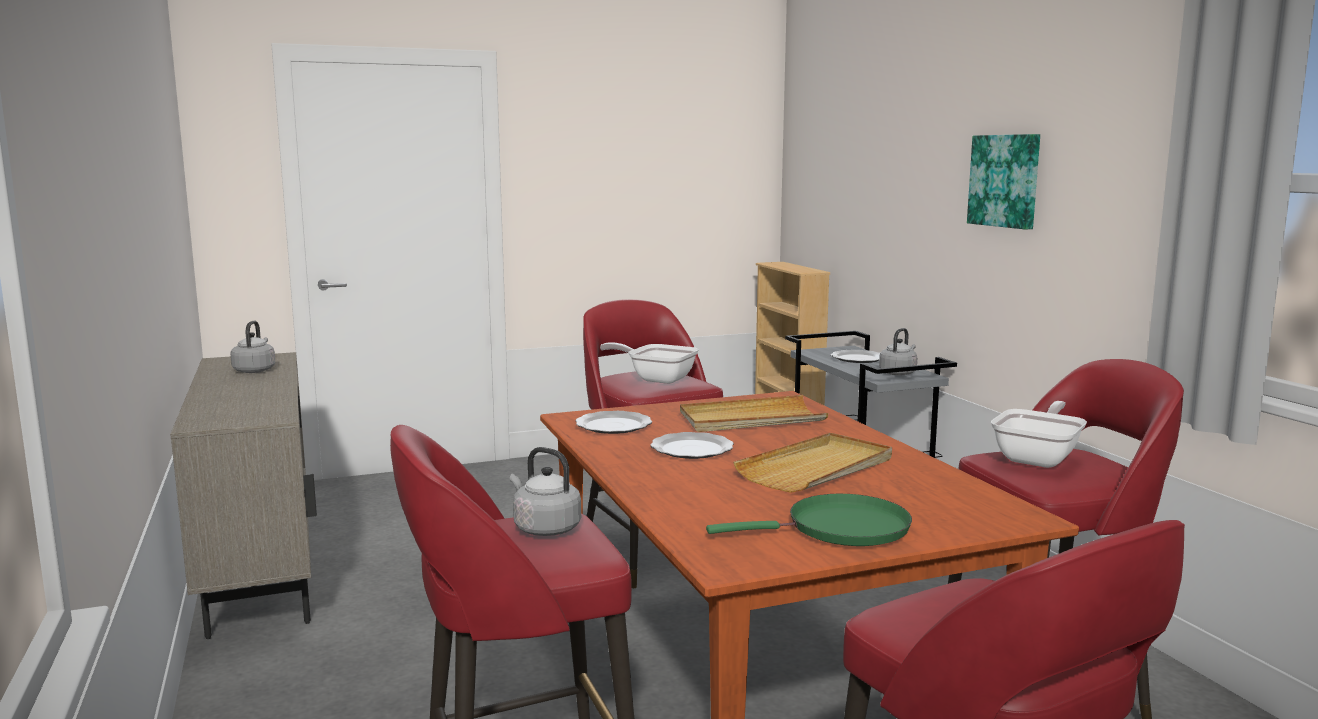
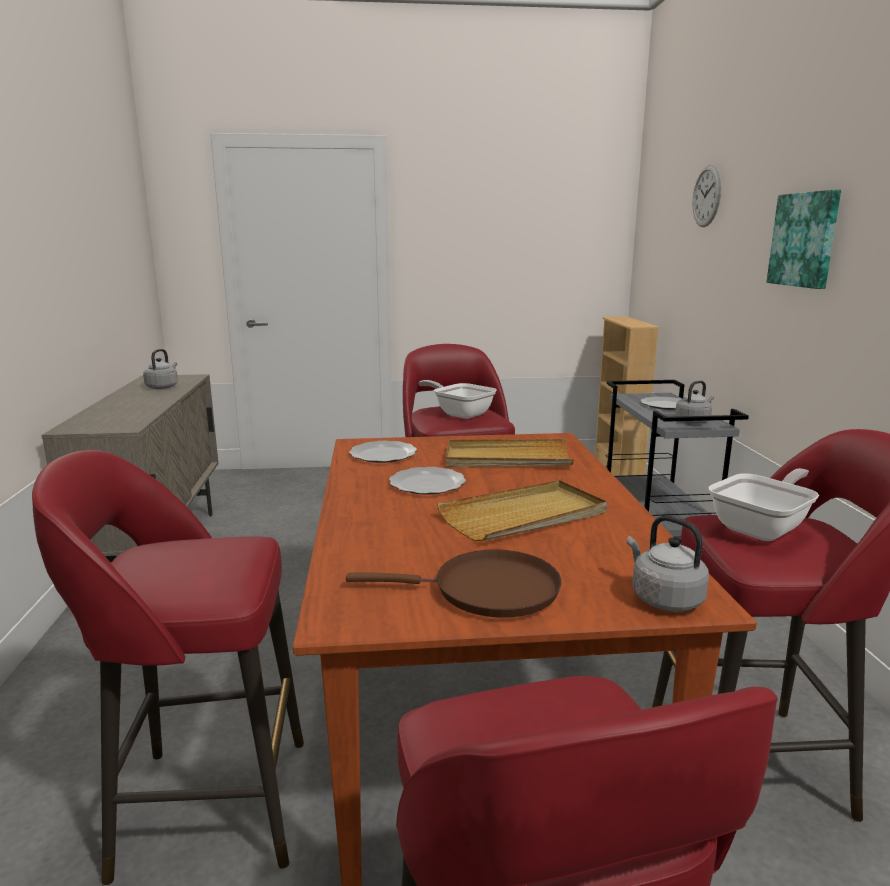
camera: 15 degrees right, 5 degrees up
grey kettle [510,447,581,536] -> grey kettle moved to [627,515,709,612]
green frying pan [706,494,912,546] -> brown frying pan [346,550,562,618]
none -> wall clock [692,165,722,227]

